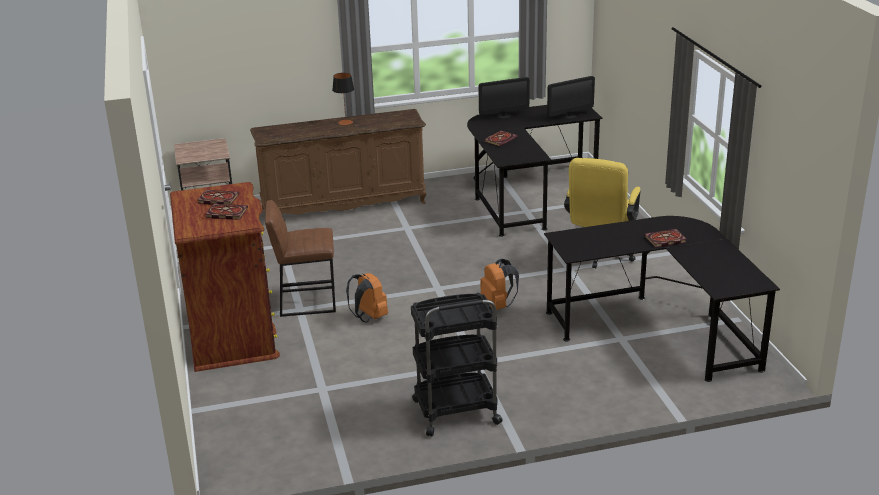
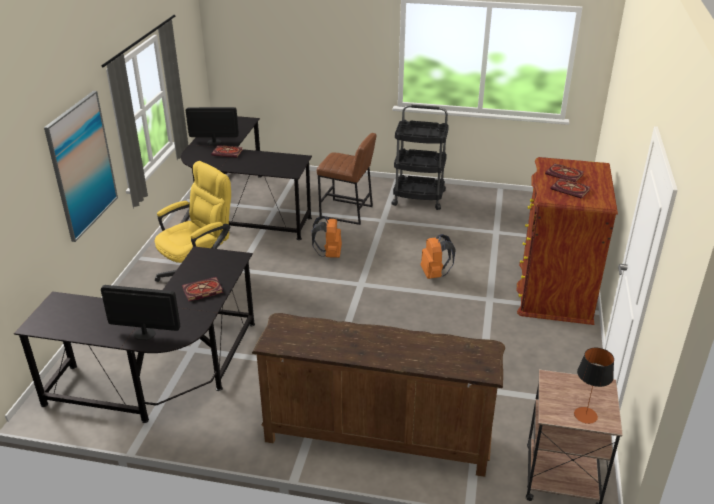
camera: 155 degrees left, 5 degrees up
brown chair [265,200,336,317] -> brown chair moved to [317,133,376,225]
table lamp [332,73,354,125] -> table lamp moved to [574,347,614,424]
monitor [547,76,595,119] -> monitor moved to [186,107,239,145]
none -> picture [44,91,118,242]

